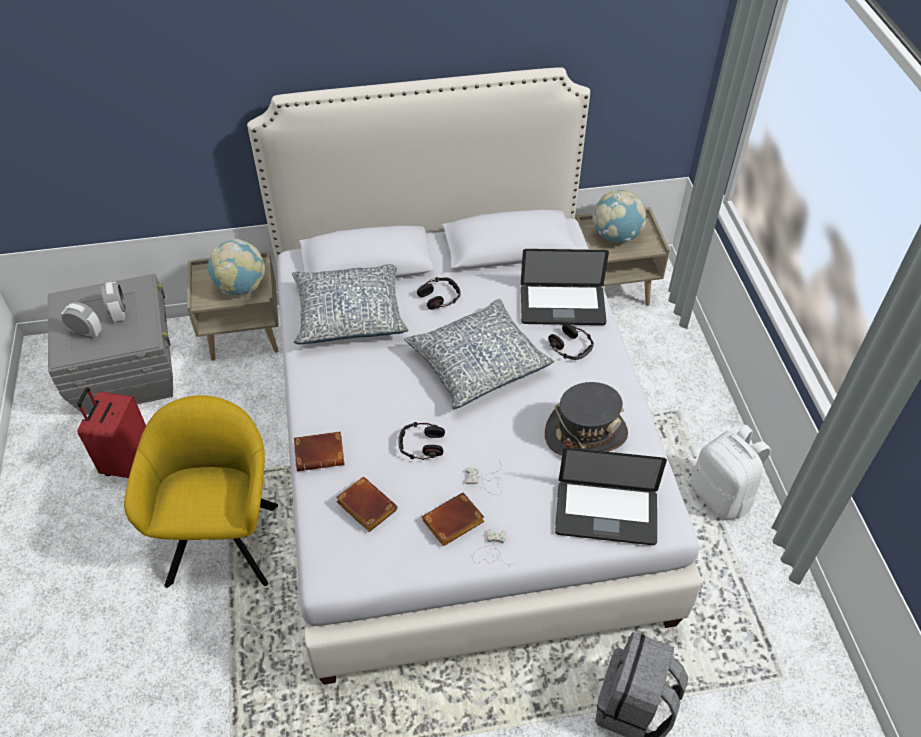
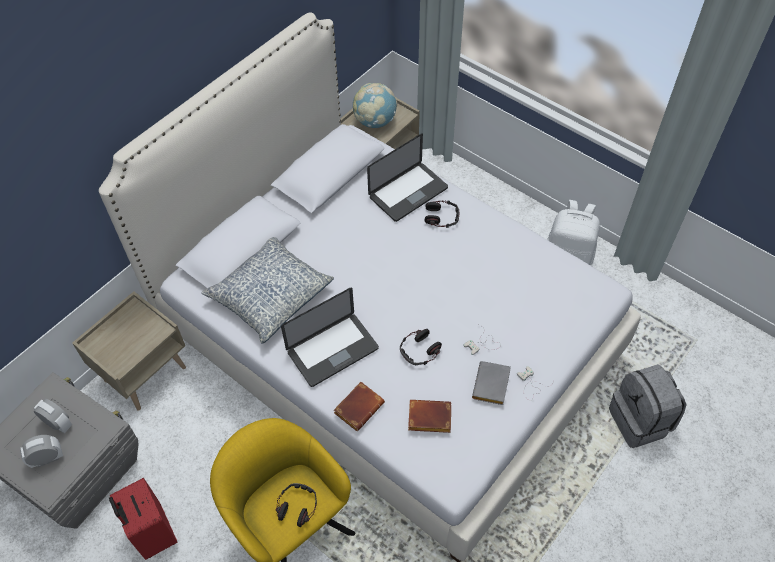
camera: 40 degrees left, 5 degrees up
globe [208,239,265,295] -> none
pillow [404,299,554,409] -> none
headphones [417,277,460,310] -> headphones moved to [276,483,317,527]
brown book [422,493,484,547] -> grey book [472,361,511,405]
grey hat [545,382,628,456] -> none
laptop [555,448,667,545] -> laptop moved to [281,288,379,387]

